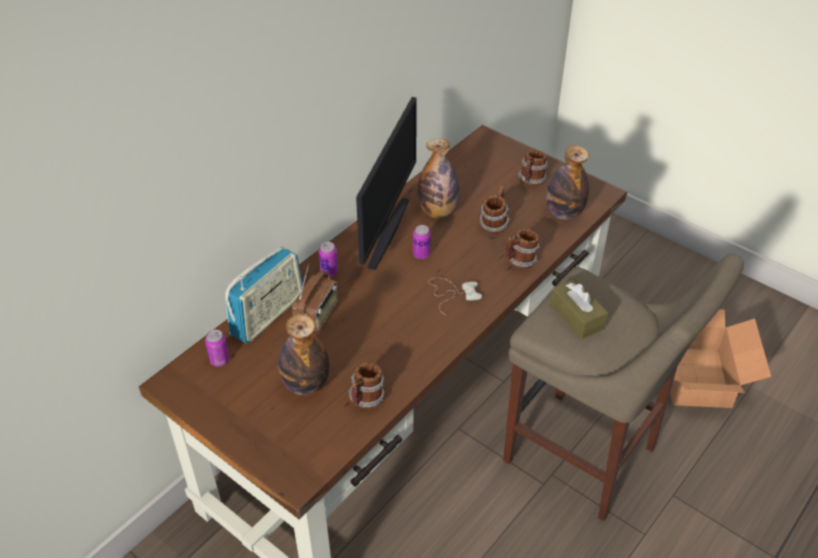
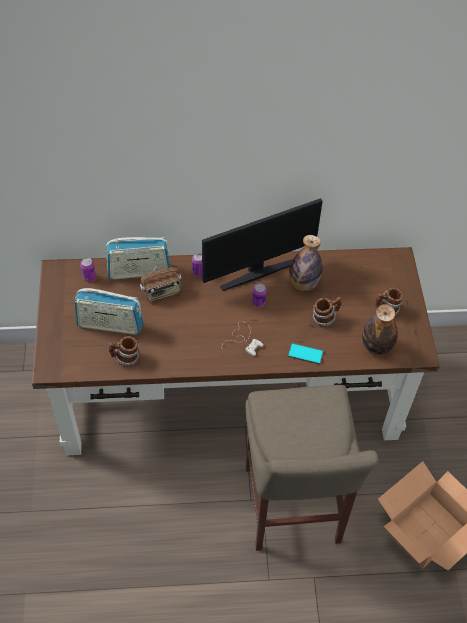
camera: 45 degrees right, 10 degrees up
bottle [278,314,329,395] -> radio [75,288,143,335]
mug [505,229,540,269] -> phone [288,343,324,364]
brown tissue box [550,279,608,339] -> none

